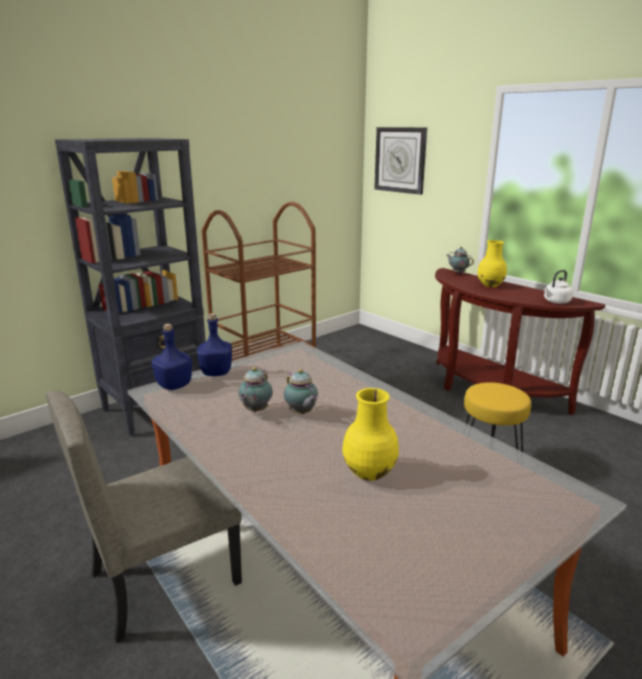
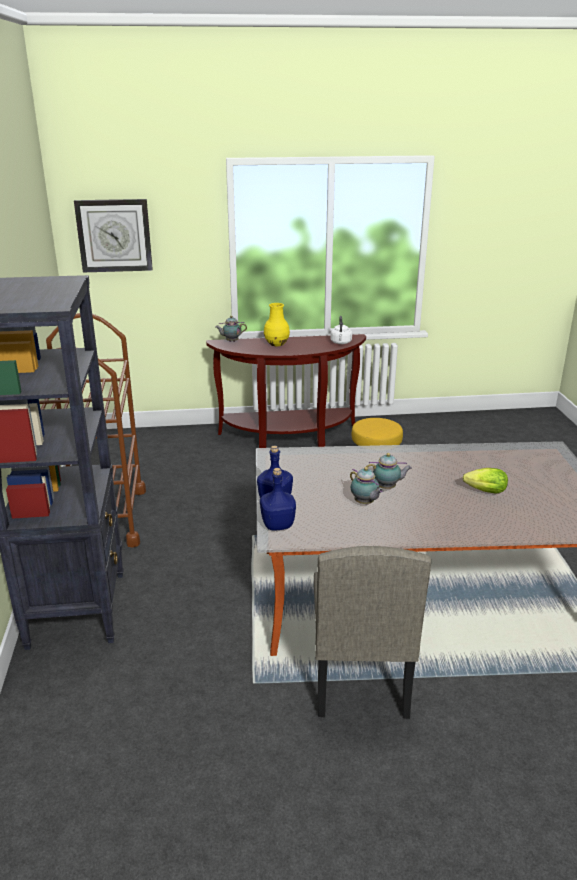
camera: 55 degrees left, 5 degrees up
yellow vase [342,388,399,481] -> lettuce [462,468,508,494]

